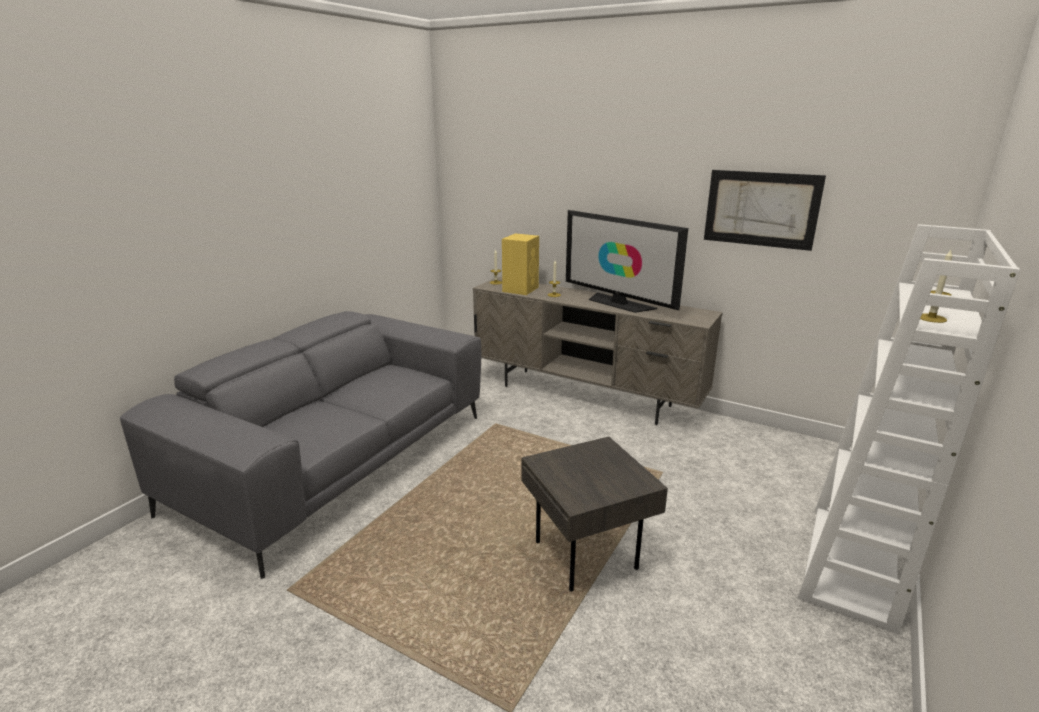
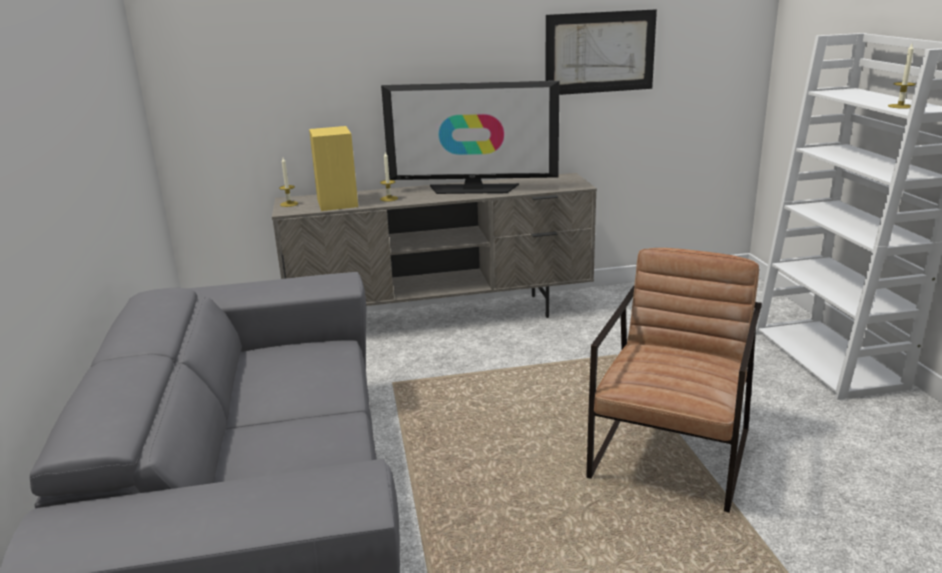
camera: 40 degrees left, 0 degrees up
grey side table [521,437,668,591] -> brown armchair [586,248,762,513]

